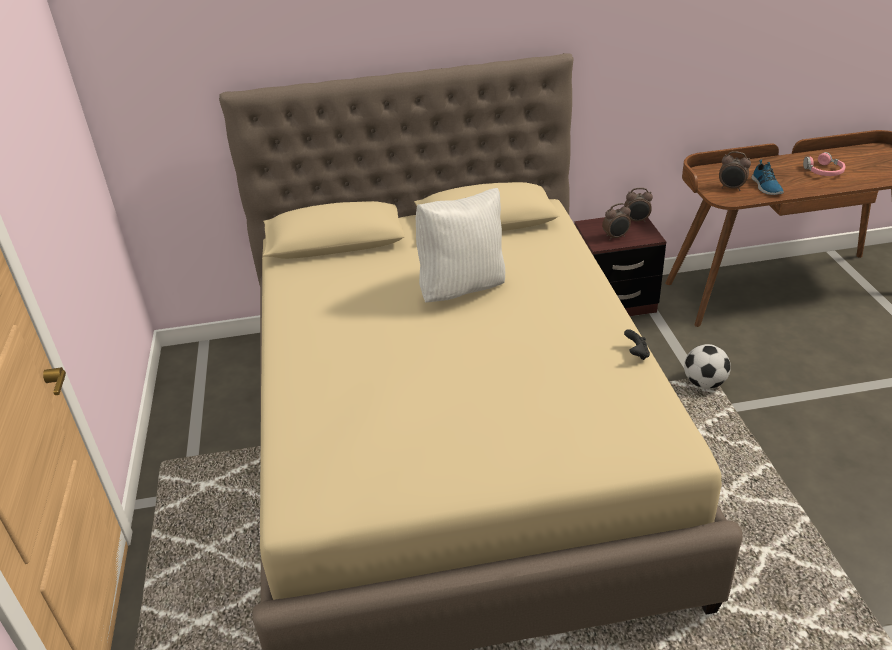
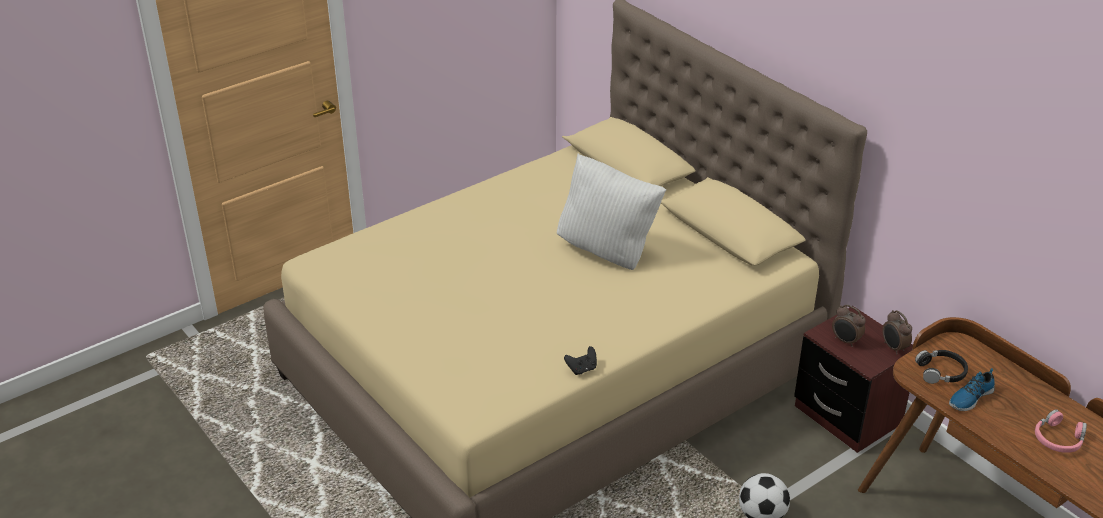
camera: 60 degrees right, 0 degrees up
alarm clock [719,151,751,191] -> black headphones [915,350,968,384]

